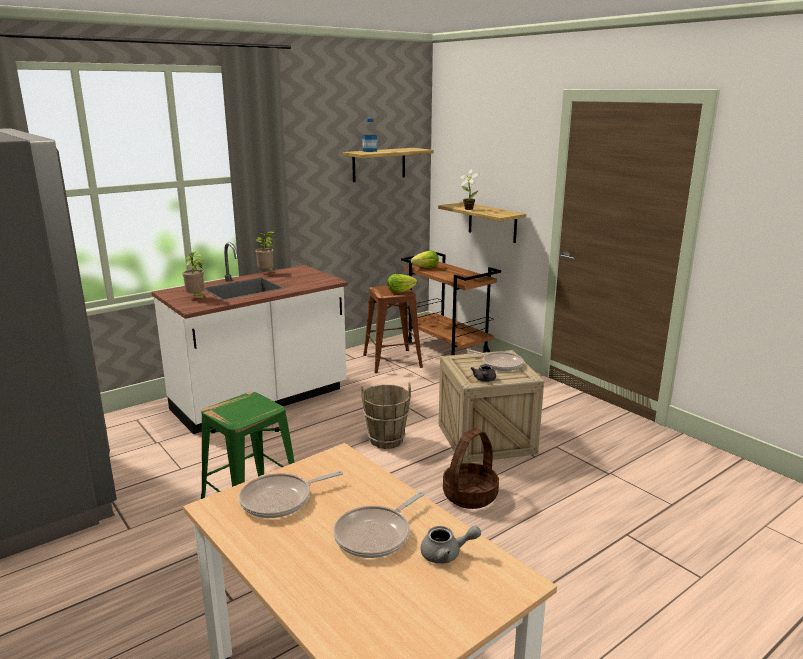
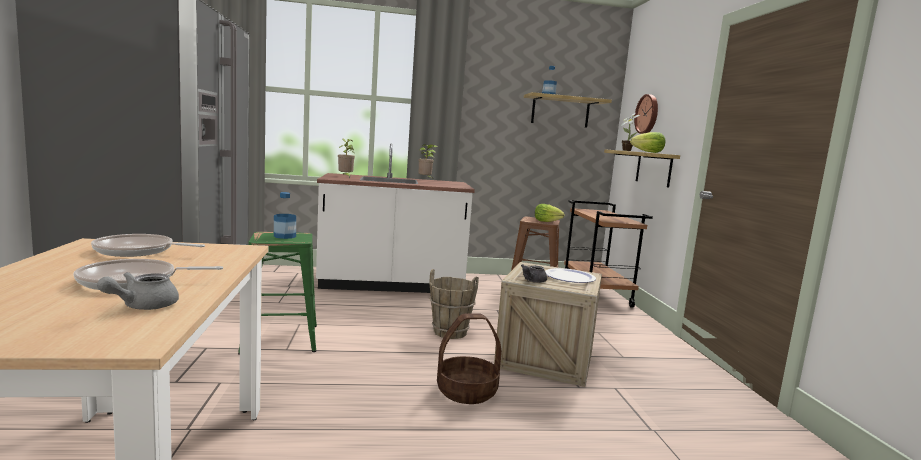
camera: 30 degrees right, 10 degrees down
lettuce [411,251,439,268] -> lettuce moved to [630,132,666,153]
grey teapot [420,526,481,564] -> grey teapot turned 90 degrees clockwise [97,272,179,310]
frying pan [467,349,524,371] -> plate [545,268,596,283]
none -> bottle [274,192,296,239]
none -> wall clock [634,94,658,134]

